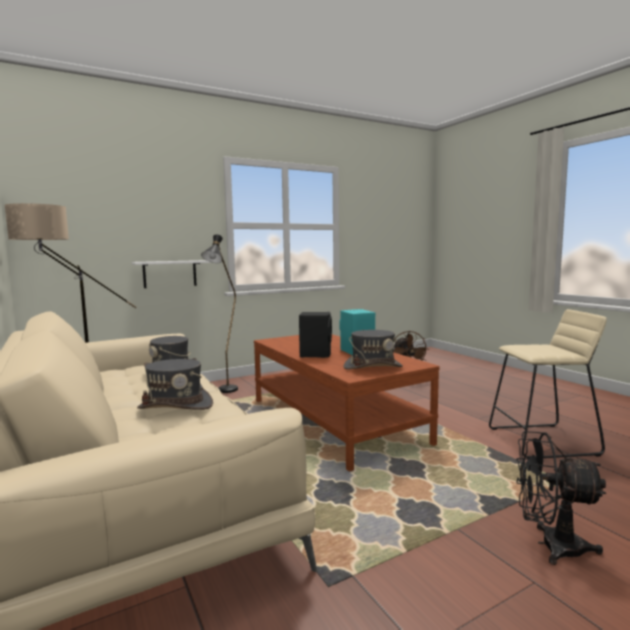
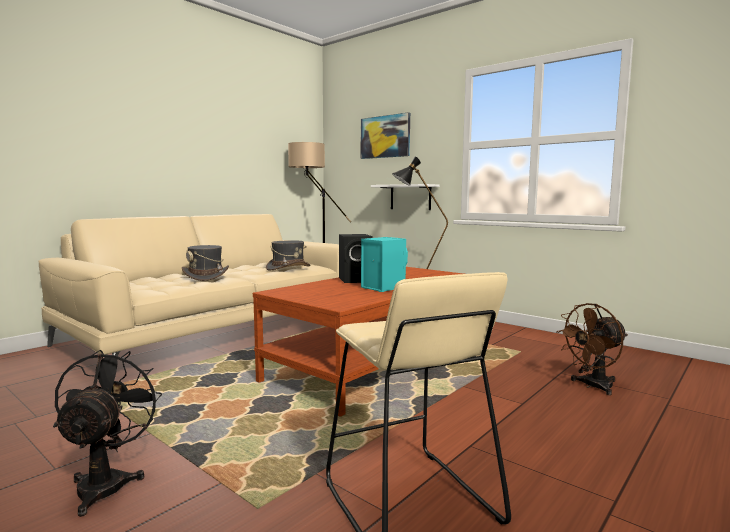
camera: 70 degrees right, 0 degrees up
grey hat [343,330,403,370] -> none
none -> picture [361,112,410,159]

